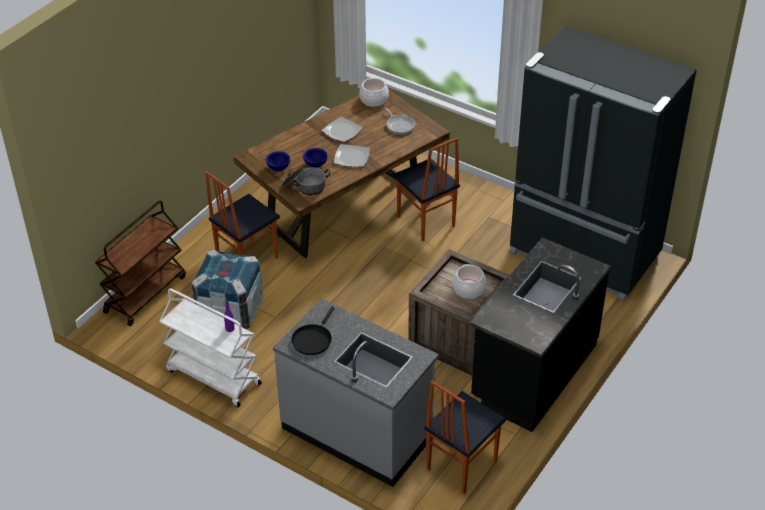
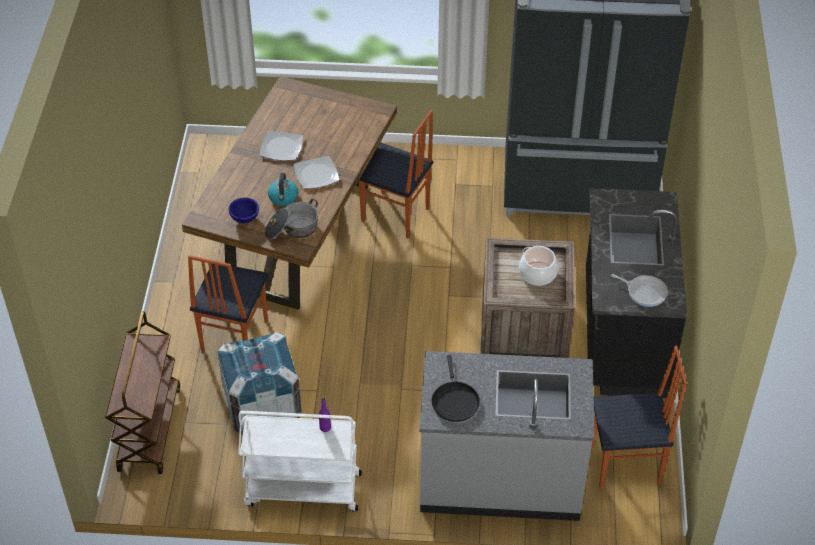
camera: 30 degrees left, 5 degrees up
blue bowl [303,148,328,167] -> kettle [268,173,298,206]
cooking pot [359,78,389,107] -> none
frying pan [385,108,415,134] -> frying pan moved to [611,274,668,307]
chair [424,381,506,494] -> chair turned 105 degrees counterclockwise [592,345,687,489]

